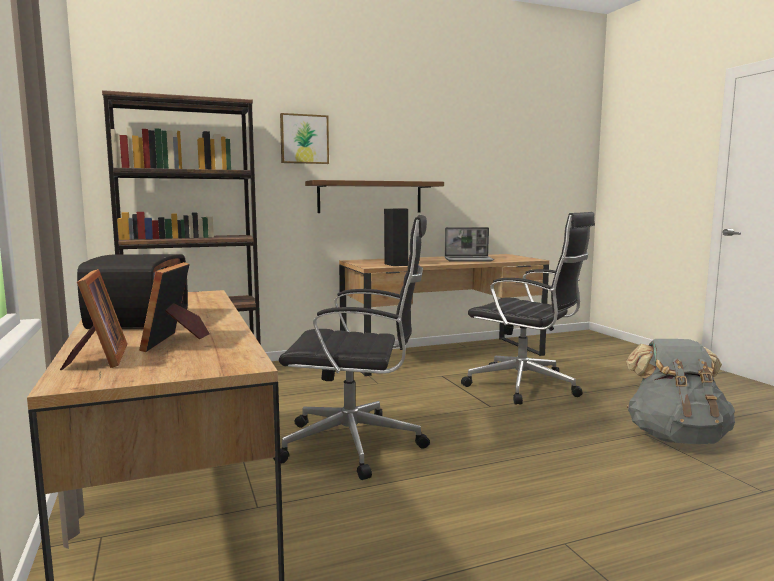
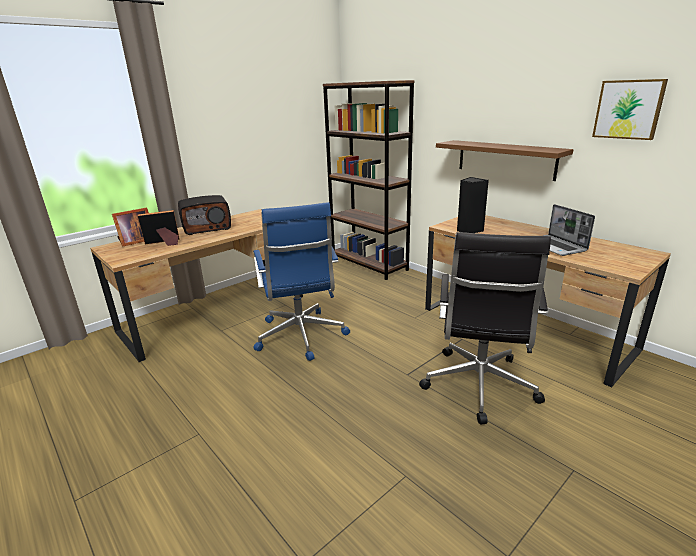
camera: 70 degrees right, 15 degrees up
black office chair [273,215,430,480] -> blue office chair [253,202,350,361]
picture [280,113,329,164] -> picture moved to [592,79,668,140]
grey backpack [626,339,735,444] -> none

